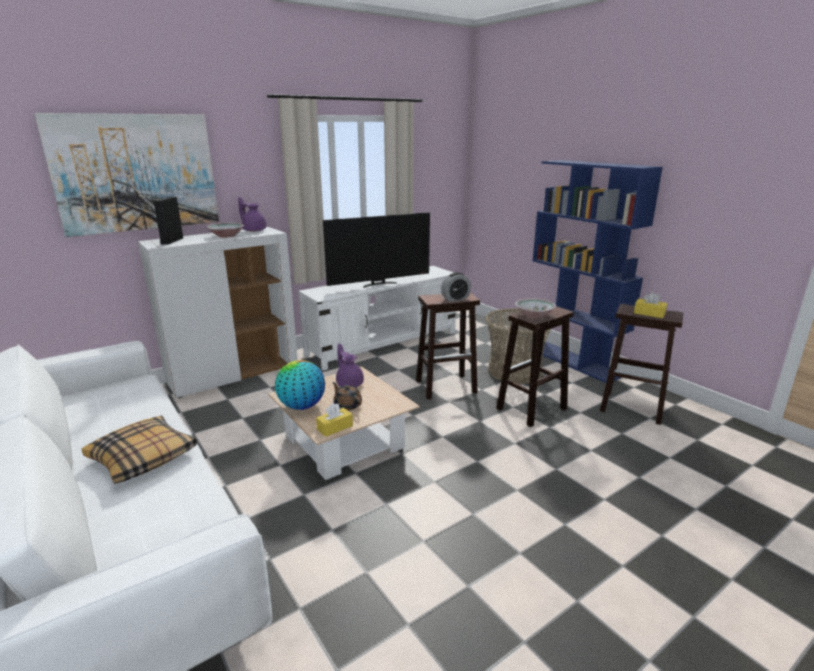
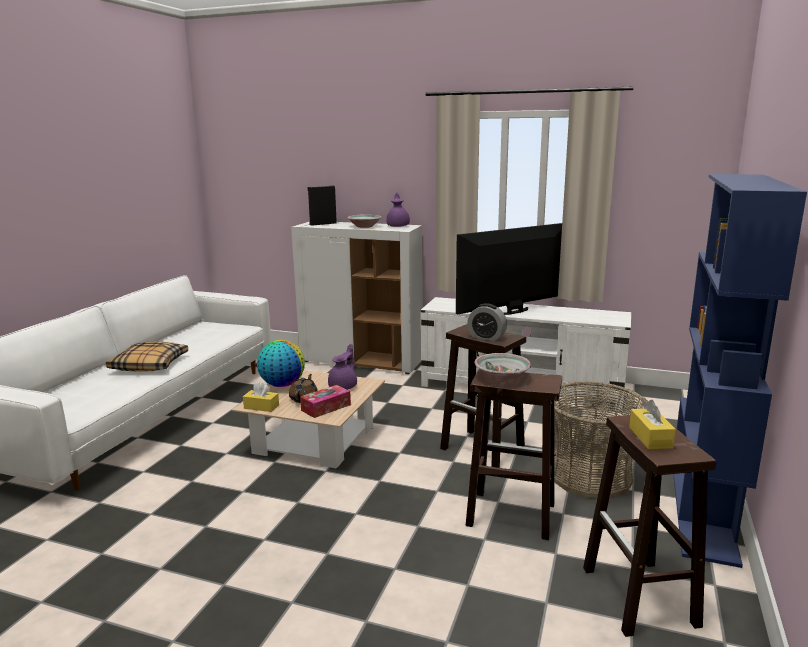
camera: 55 degrees right, 5 degrees down
picture [35,113,219,237] -> none
television [323,212,430,288] -> television turned 120 degrees clockwise [456,223,562,315]
none -> tissue box [300,385,351,418]

